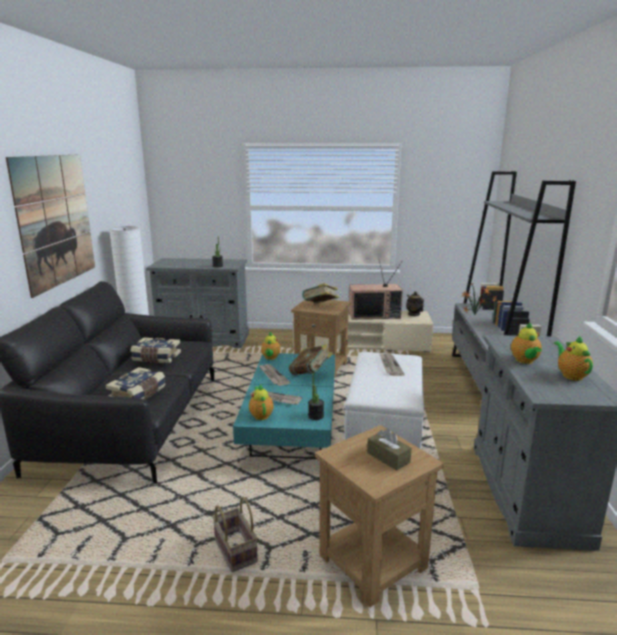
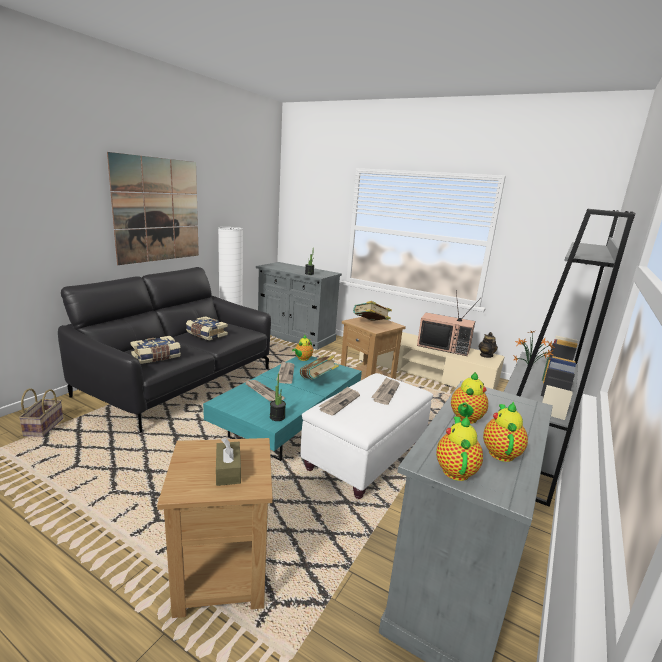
camera: 25 degrees right, 0 degrees up
basket [213,497,258,572] -> basket moved to [18,388,64,437]
teapot [249,384,274,420] -> teapot moved to [436,416,483,481]
none -> newspaper [318,387,360,416]

